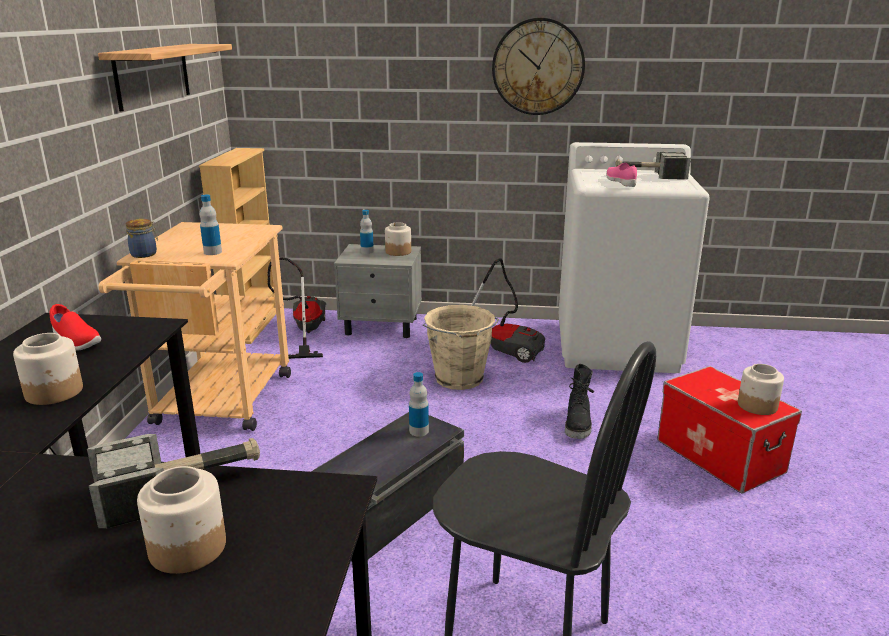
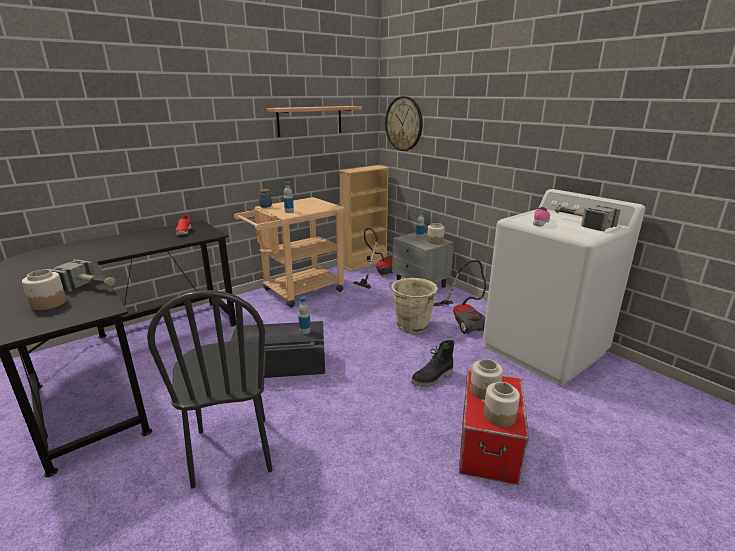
camera: 45 degrees right, 0 degrees up
jar [13,333,83,405] -> jar moved to [470,359,503,400]
wall clock [492,18,585,115] -> wall clock moved to [385,96,423,151]

